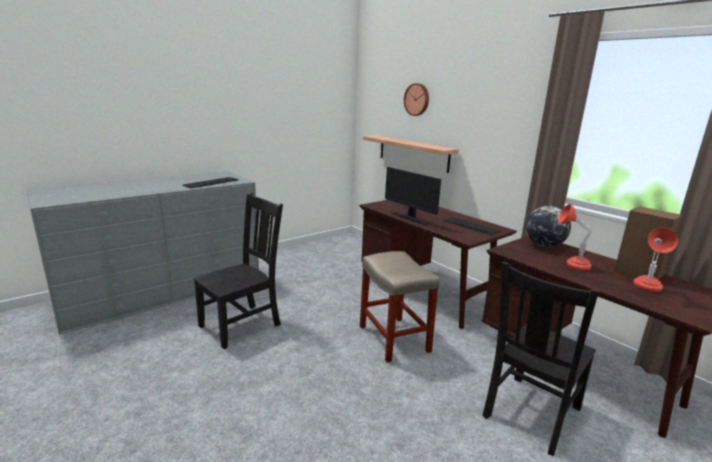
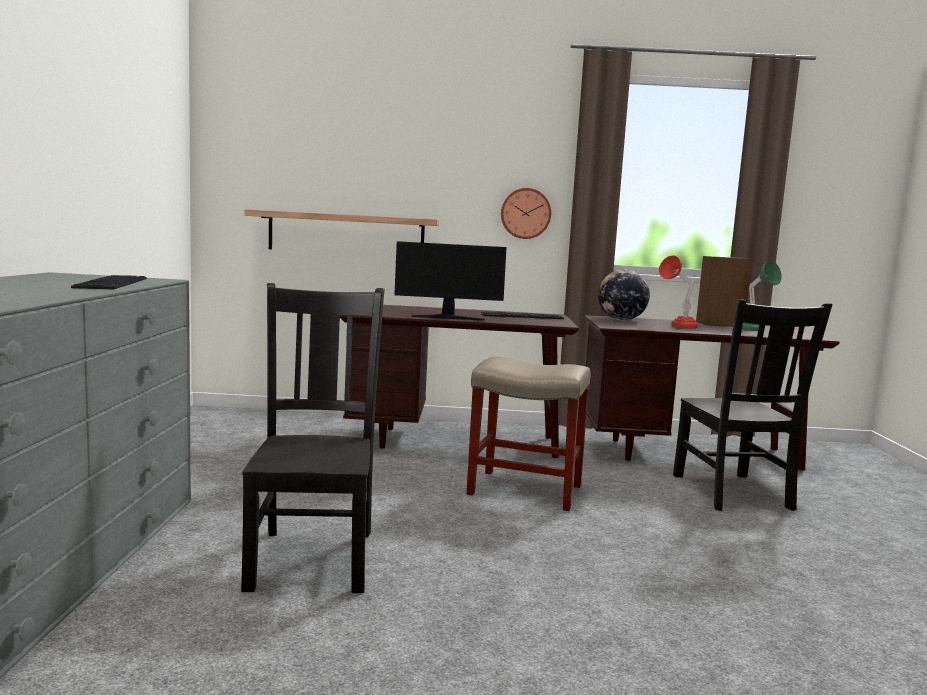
camera: 50 degrees left, 10 degrees down
wall clock [404,83,429,116] -> wall clock moved to [501,188,551,239]
red table lamp [633,227,678,292] -> green table lamp [742,261,782,331]

